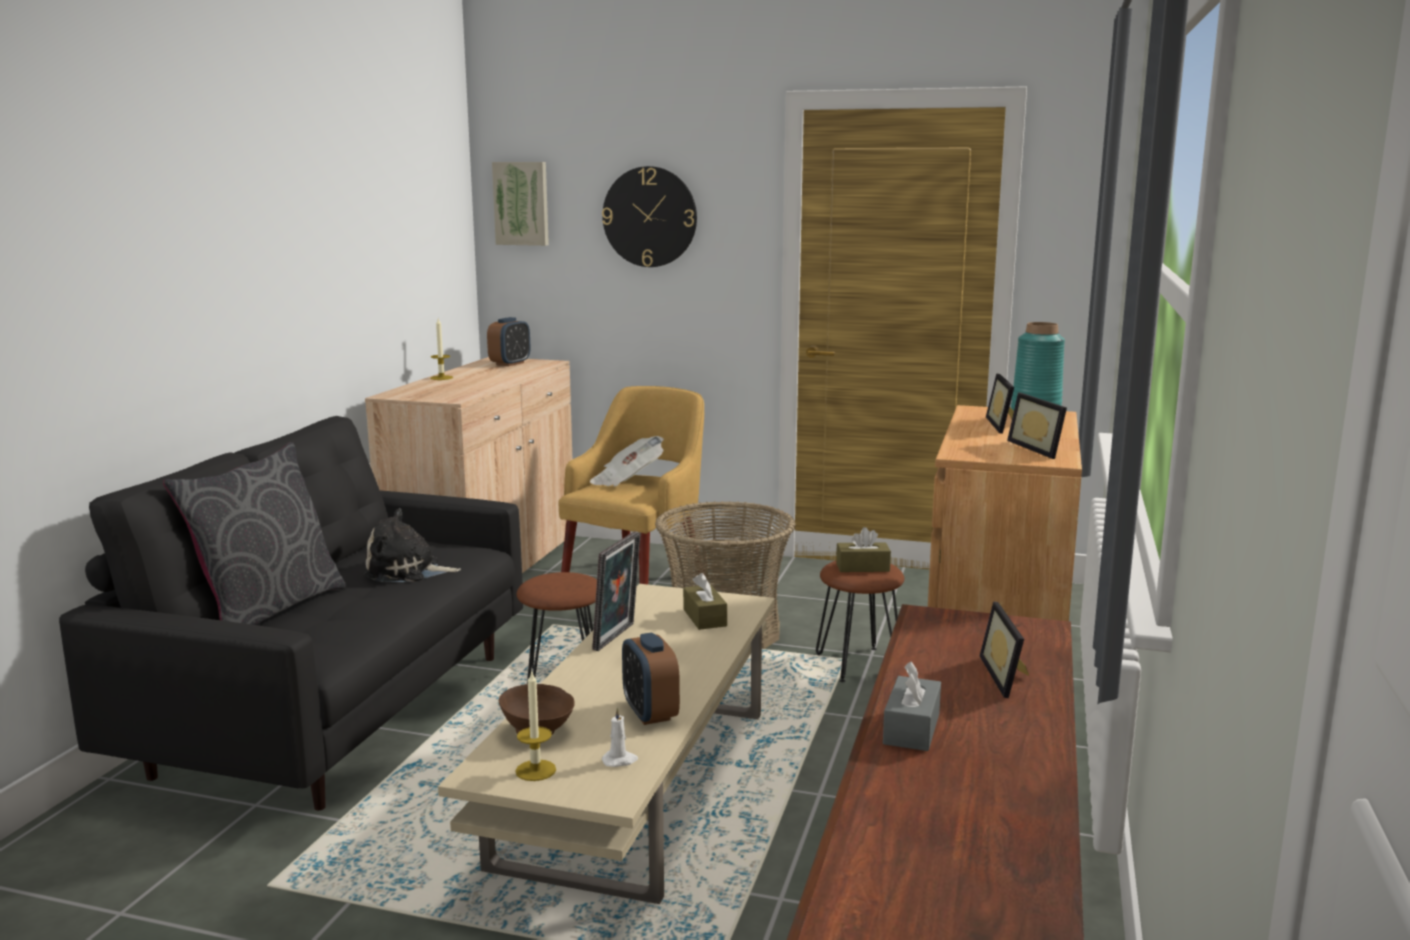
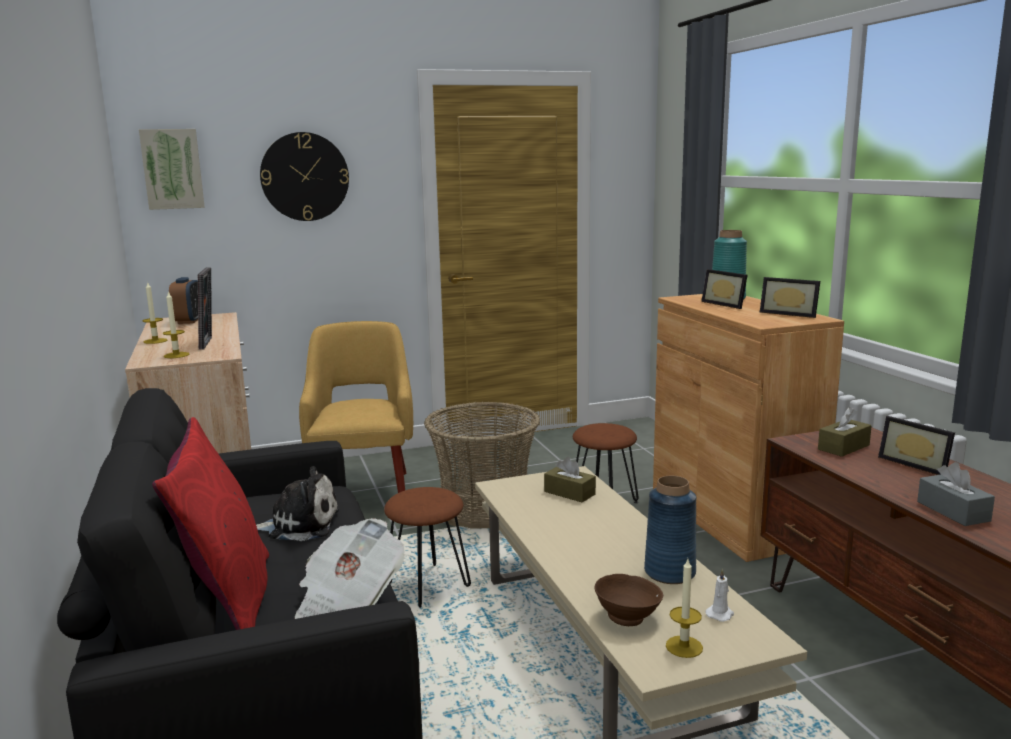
camera: 35 degrees left, 0 degrees up
grey pillow [163,442,346,625] -> red pillow [152,417,269,630]
plush toy [364,508,461,582] -> plush toy turned 150 degrees counterclockwise [256,466,339,541]
newspaper [590,436,664,487] -> newspaper moved to [295,518,405,619]
picture frame [592,531,641,651] -> picture frame moved to [198,267,212,350]
alarm clock [622,633,680,725] -> blue vase [644,476,696,584]
brown tissue box [836,527,891,572] -> brown tissue box moved to [818,407,872,457]
none -> candle [162,291,189,358]

